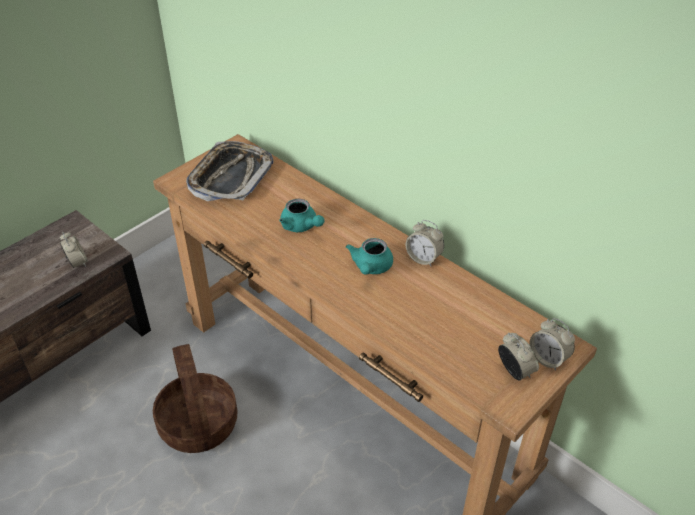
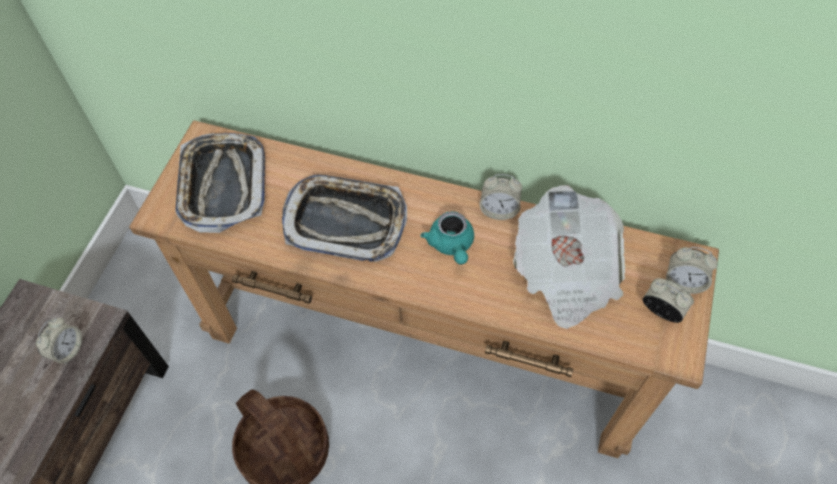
camera: 25 degrees left, 15 degrees up
alarm clock [60,232,88,268] -> alarm clock turned 75 degrees clockwise [36,318,82,364]
turquoise teapot [280,199,324,232] -> tray [282,175,407,262]
none -> newspaper [513,185,625,329]

